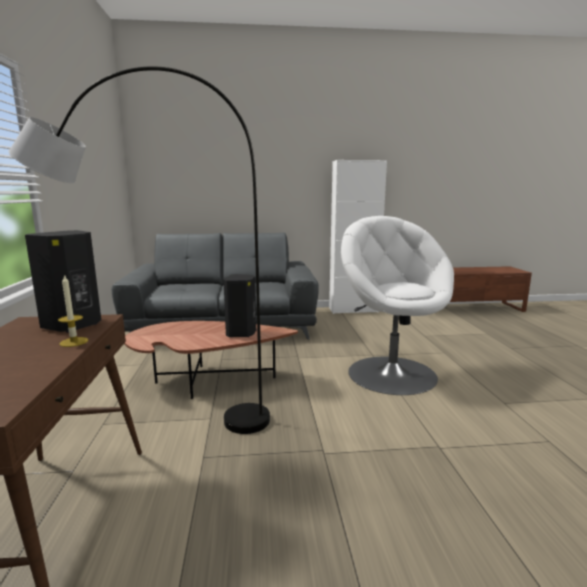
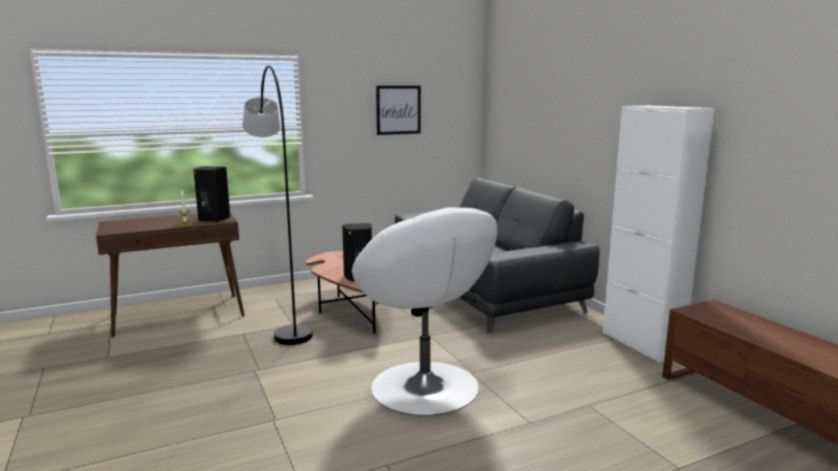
camera: 70 degrees right, 0 degrees up
white armchair [341,216,454,395] -> white armchair turned 105 degrees clockwise [352,207,497,416]
none -> picture [376,86,421,135]

